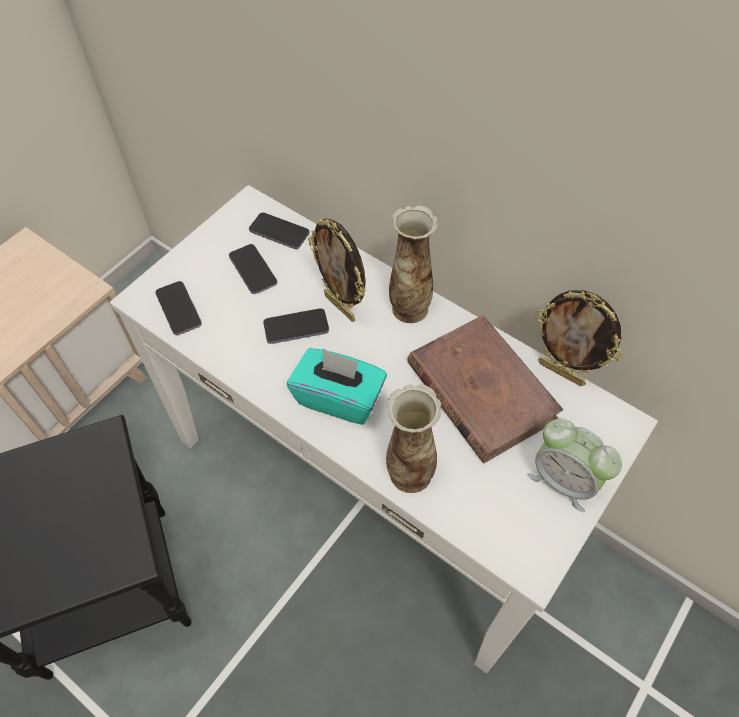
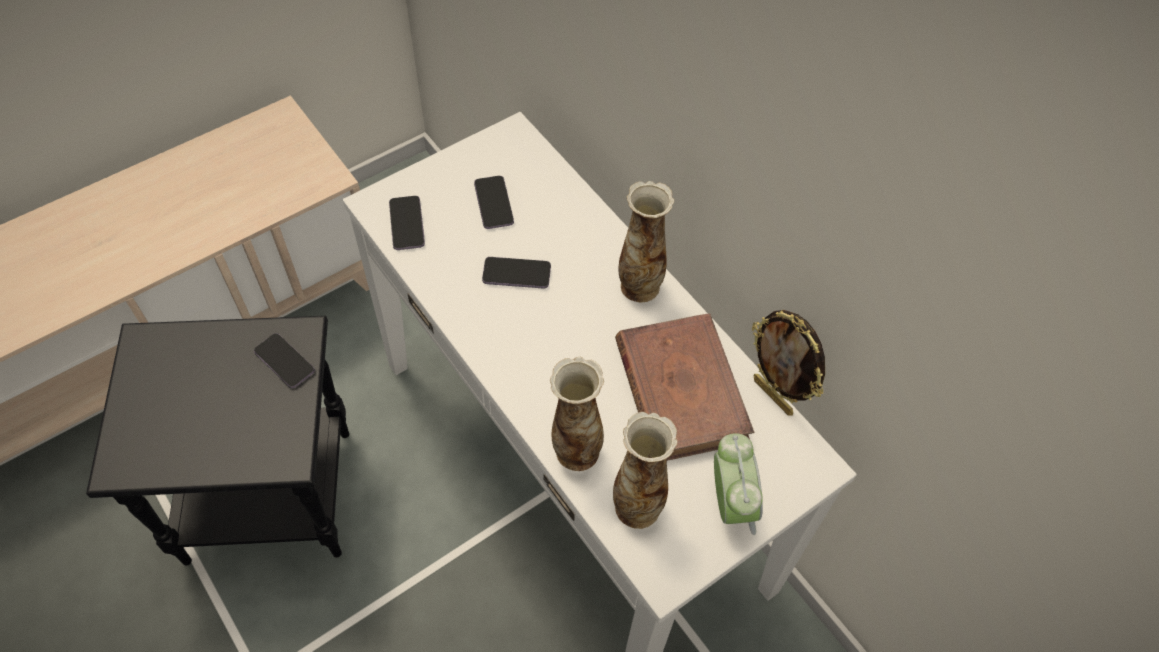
camera: 15 degrees right, 0 degrees up
phone [249,212,310,249] -> phone moved to [254,333,315,388]
turquoise tissue box [287,348,387,425] -> none
picture frame [308,218,366,322] -> none
alarm clock [527,419,622,512] -> alarm clock turned 150 degrees counterclockwise [714,433,763,535]
none -> vase [613,412,678,529]

